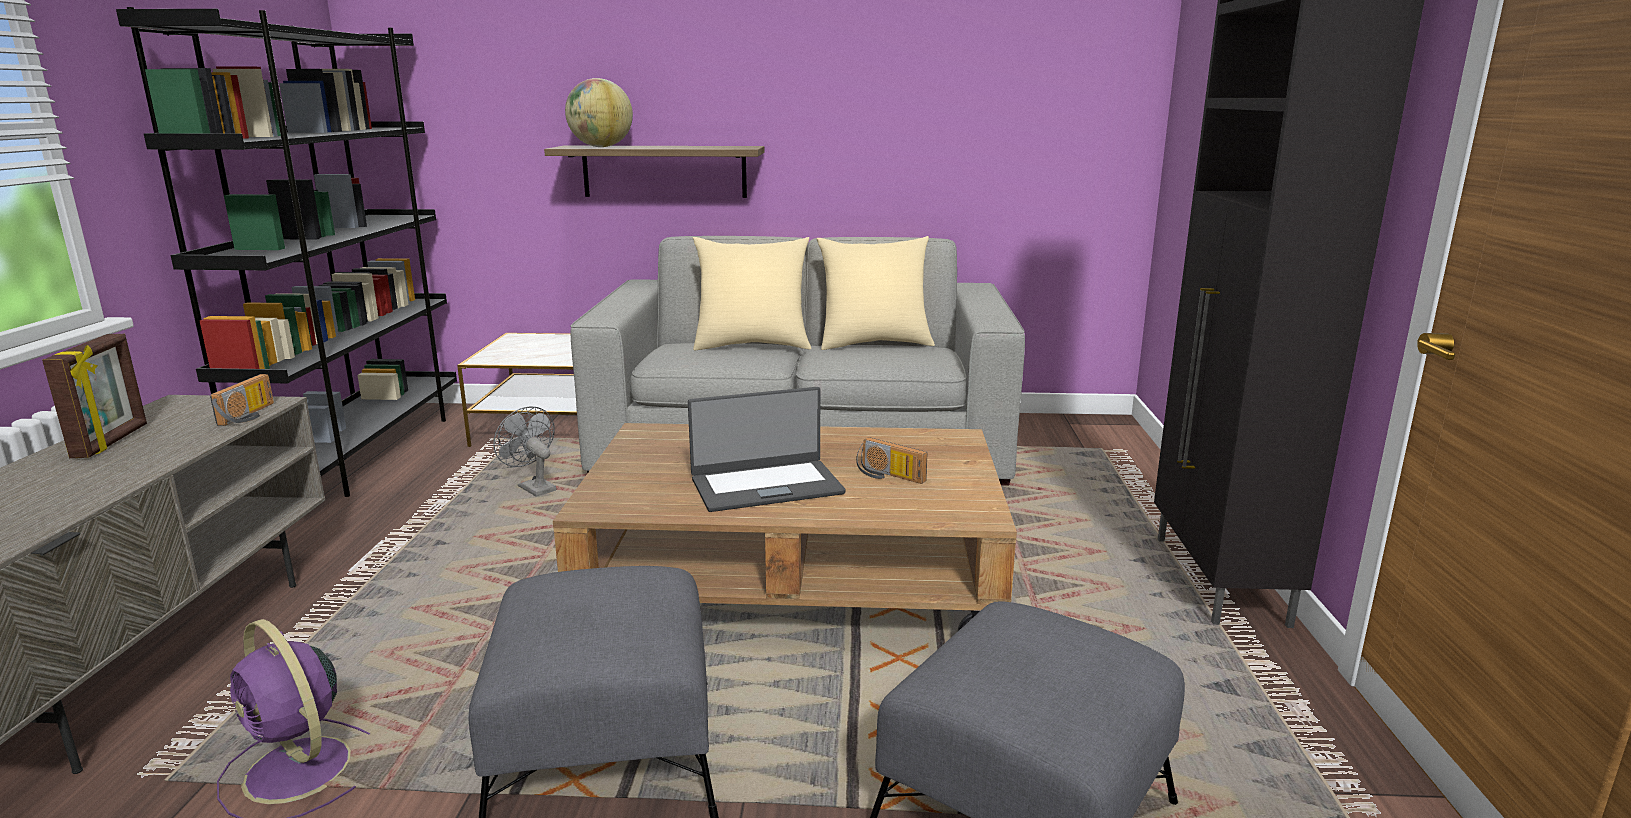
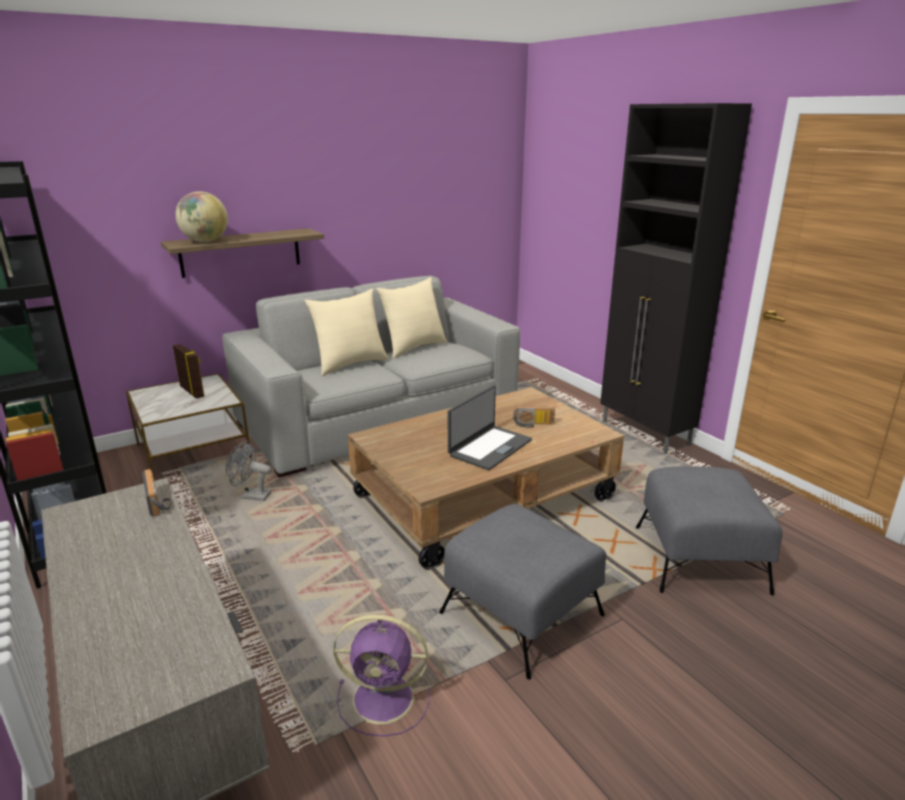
camera: 35 degrees left, 5 degrees up
picture frame [42,334,147,458] -> picture frame moved to [173,344,204,399]

